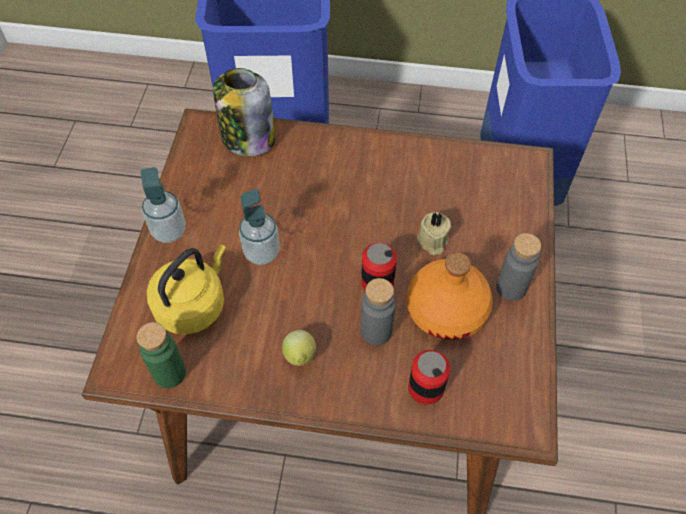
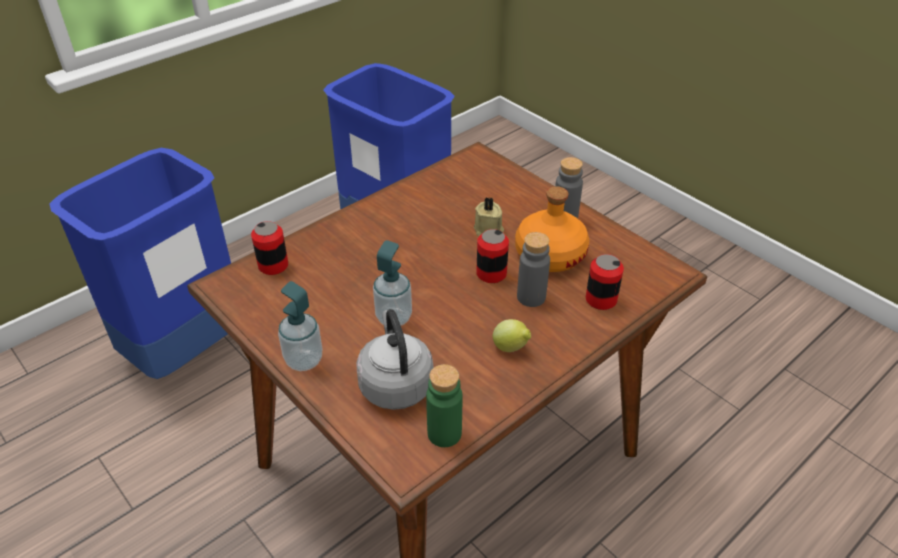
camera: 50 degrees left, 15 degrees down
yellow kettle [147,244,226,335] -> grey kettle [356,309,433,410]
jar [213,68,275,156] -> can [251,221,288,275]

